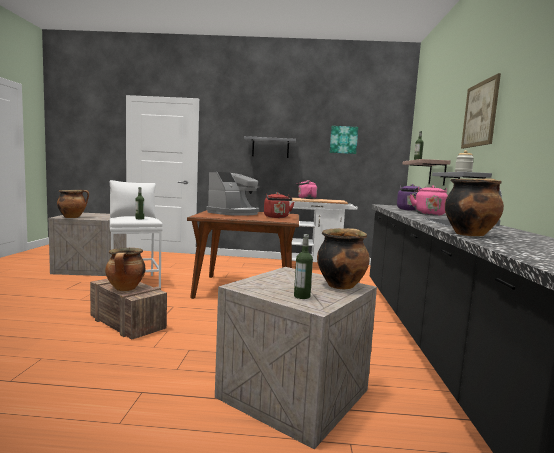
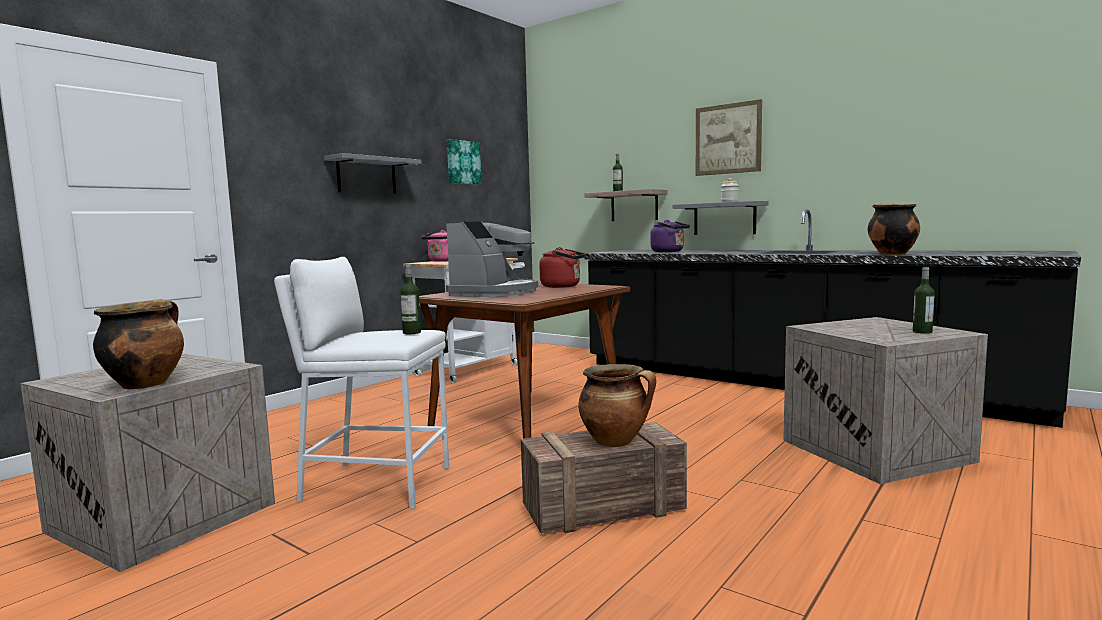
camera: 55 degrees left, 0 degrees up
coffee machine [206,172,259,216] -> coffee machine turned 45 degrees clockwise [446,222,538,297]
cooking pot [317,228,370,289] -> none
pink kettle [410,185,448,215] -> none

